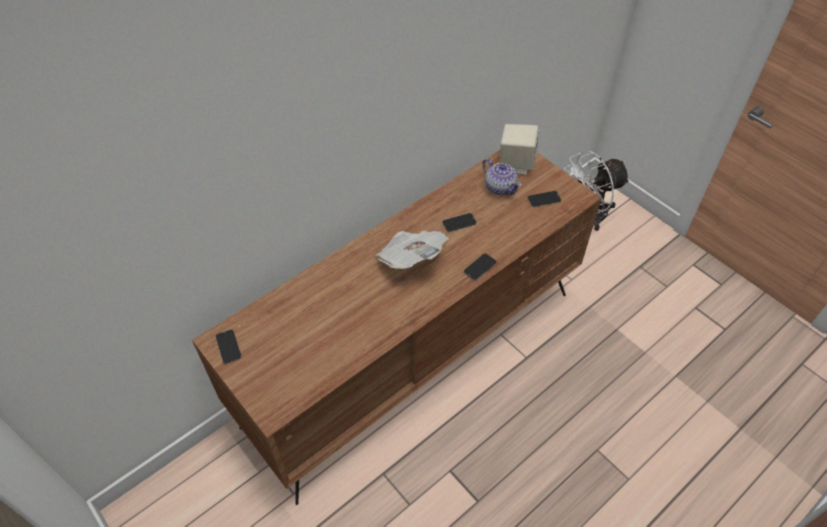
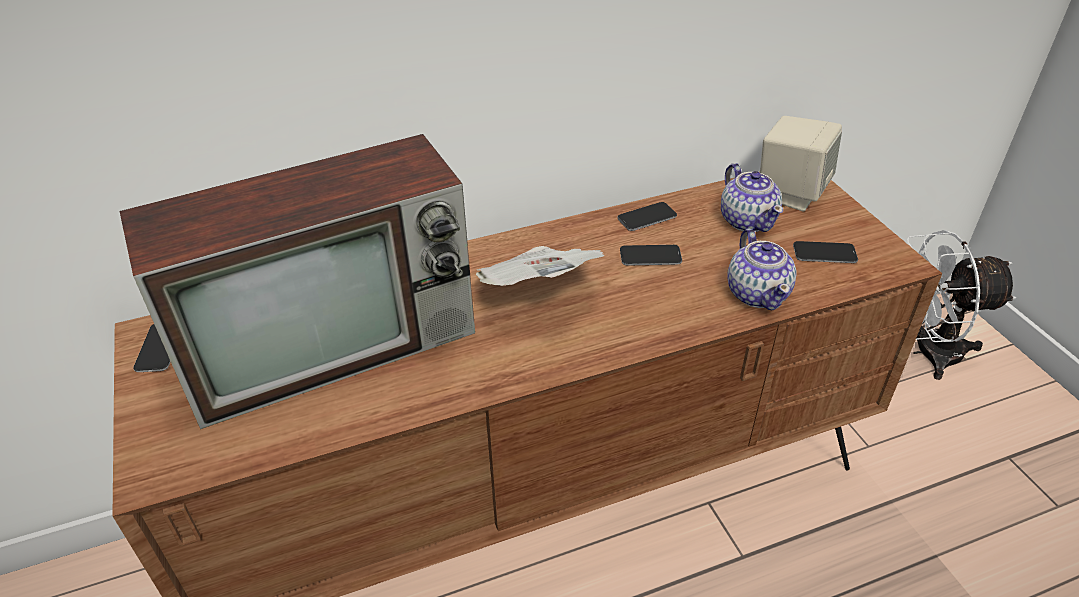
camera: 20 degrees right, 10 degrees down
phone [464,254,496,281] -> phone moved to [617,202,677,231]
none -> television [119,134,475,429]
none -> teapot [727,228,797,310]

